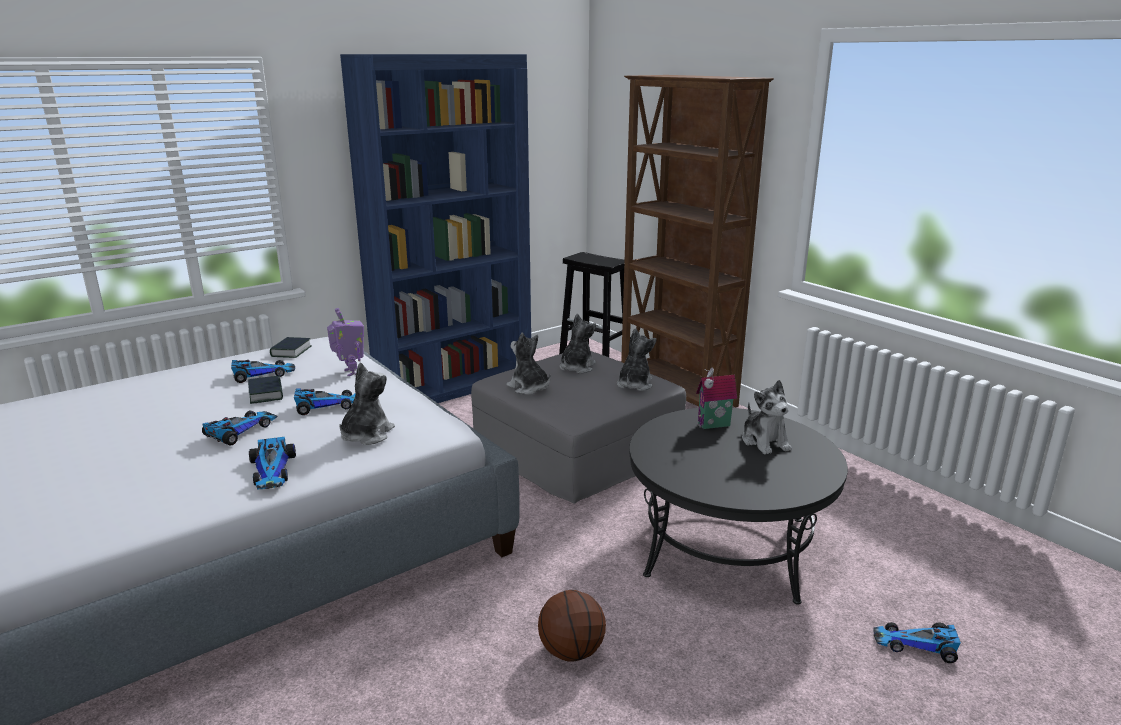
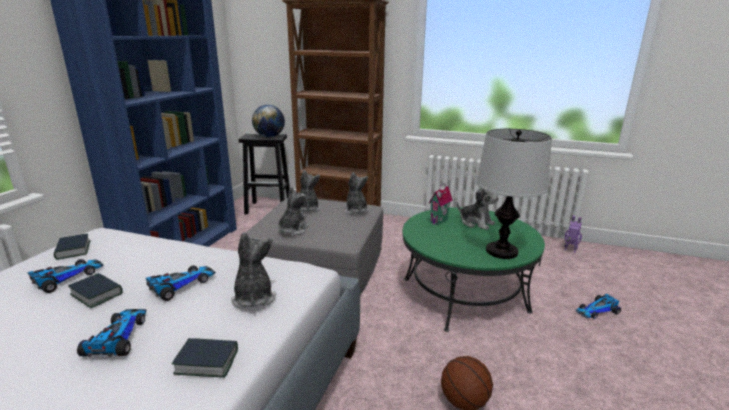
camera: 35 degrees left, 0 degrees up
toy car [249,437,296,490] -> book [172,338,238,378]
toy robot [327,308,364,376] -> toy robot moved to [564,215,582,253]
plush toy [506,333,551,395] -> plush toy turned 105 degrees clockwise [278,187,309,235]
black coffee table [629,408,848,605] -> green coffee table [402,207,545,332]
none -> globe [252,105,285,137]
none -> table lamp [476,129,552,259]

